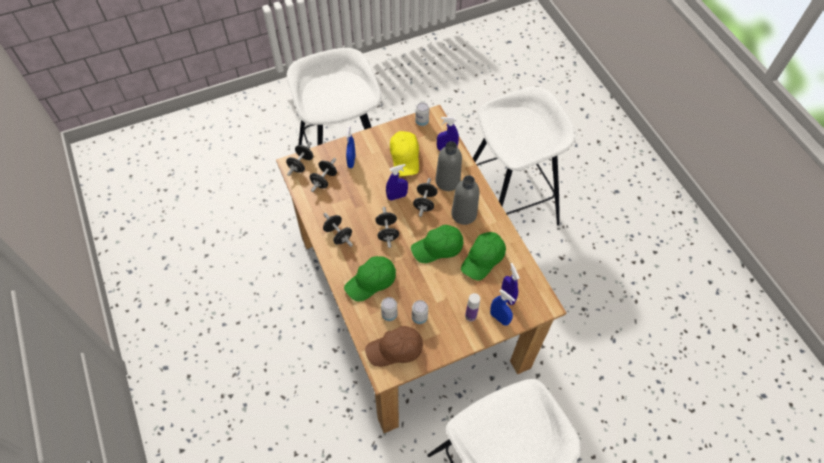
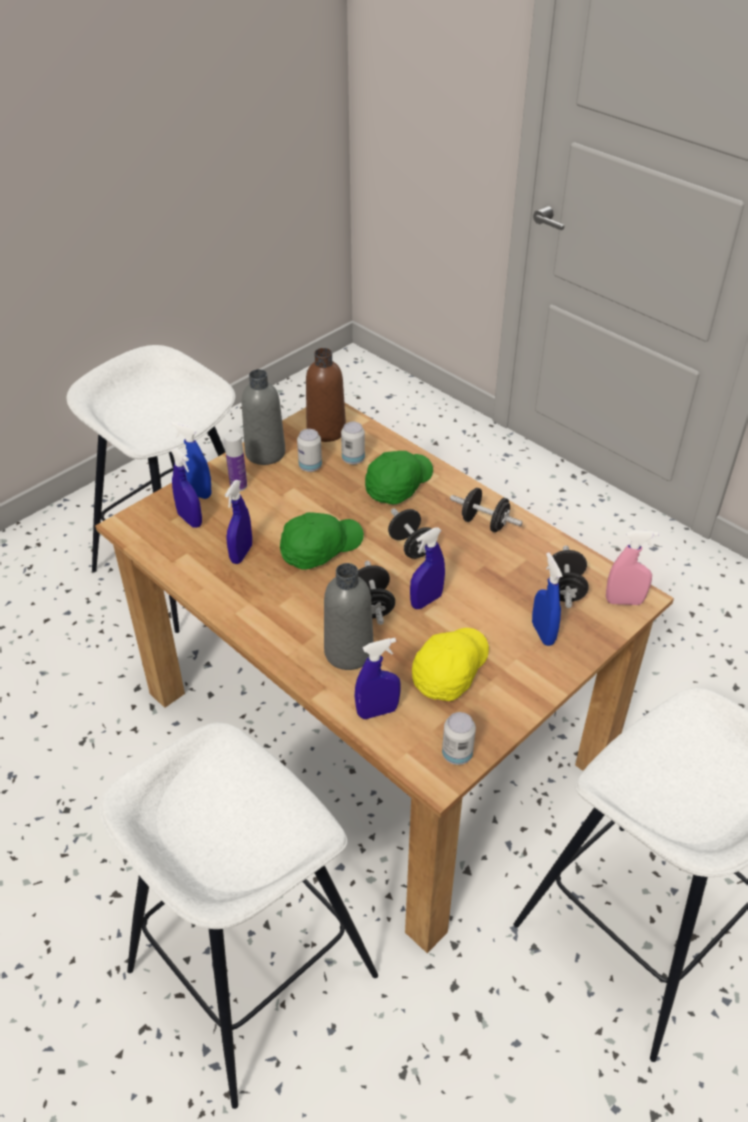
camera: 160 degrees right, 15 degrees down
black dumbbell [286,142,313,176] -> pink spray bottle [606,531,659,605]
brown cap [365,326,423,367] -> brown bottle [306,348,346,442]
yellow cap [390,131,419,176] -> yellow cap turned 60 degrees clockwise [412,628,489,701]
grey bottle [451,175,479,225] -> grey bottle moved to [242,369,285,465]
green cap [461,232,506,281] -> blue spray bottle [225,480,252,564]

